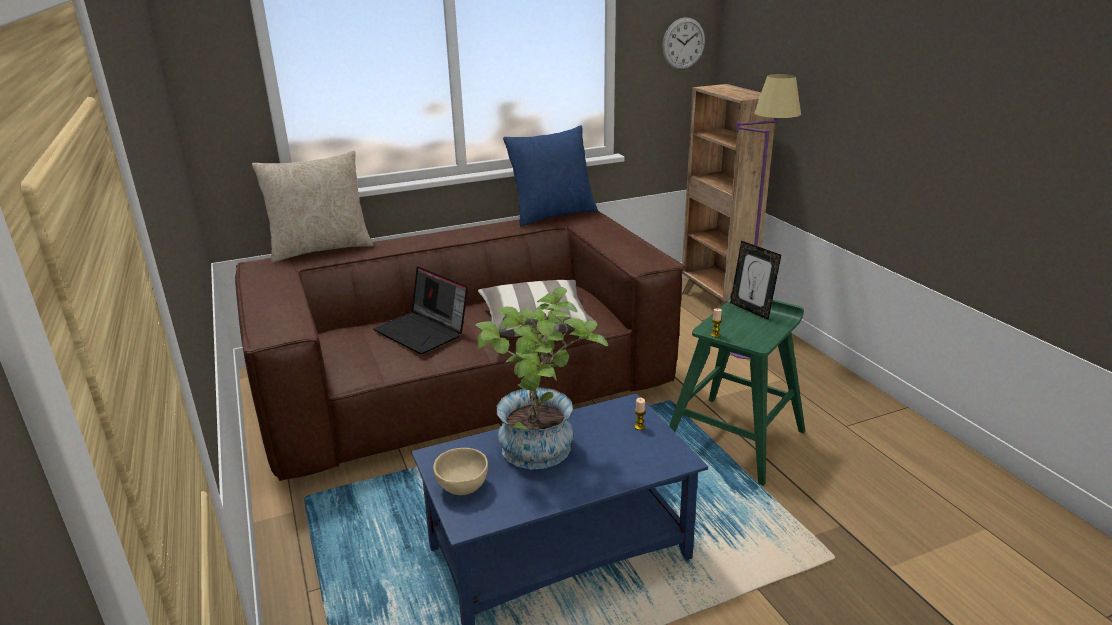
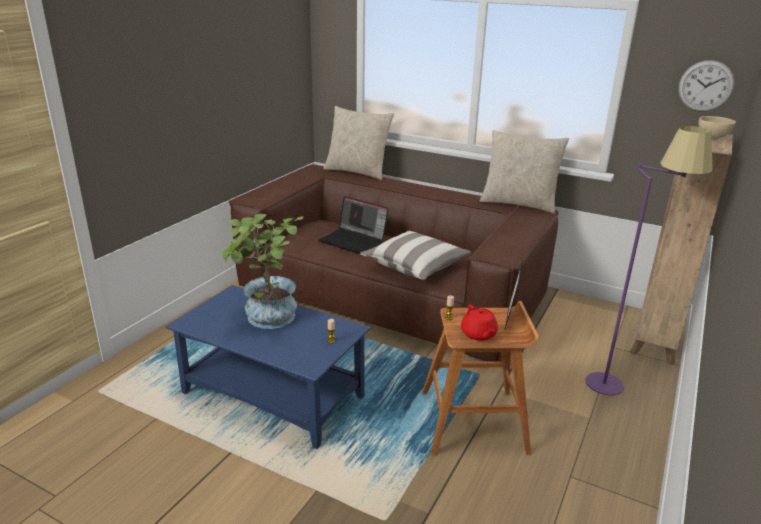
camera: 50 degrees right, 0 degrees up
laptop [373,266,468,354] -> laptop turned 60 degrees counterclockwise [318,196,388,254]
beige bowl [433,448,488,495] -> beige bowl moved to [699,116,736,138]
blue pillow [503,125,598,226] -> beige pillow [480,130,569,214]
green stool [669,292,805,486] -> brown stool [422,301,539,456]
none -> red teapot [461,305,498,341]

